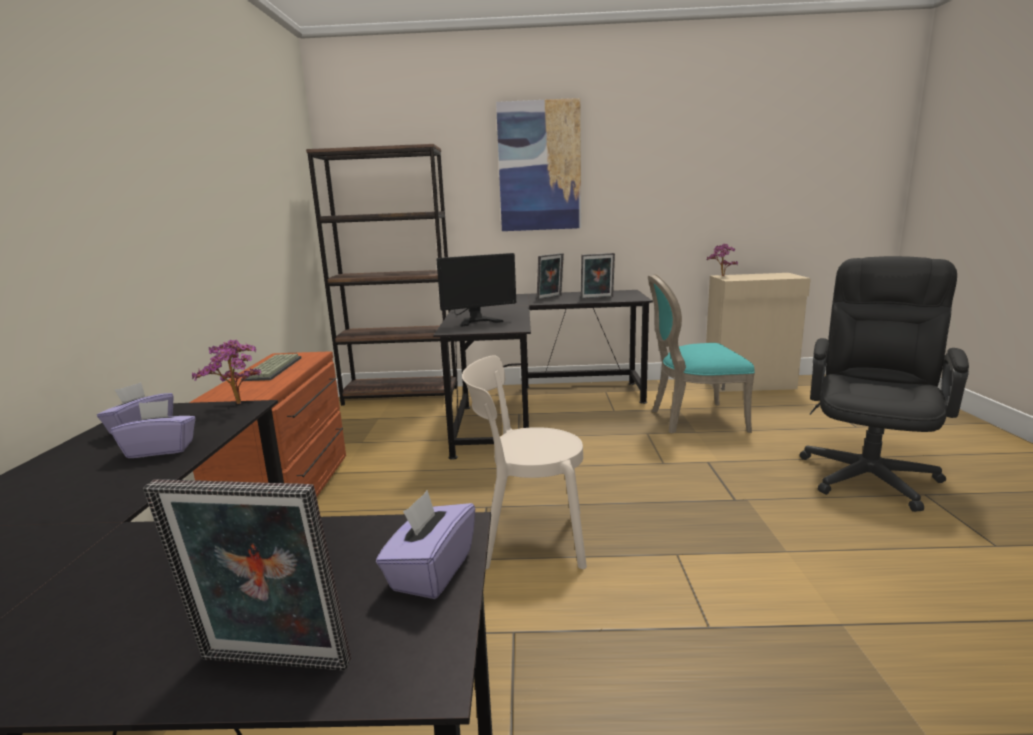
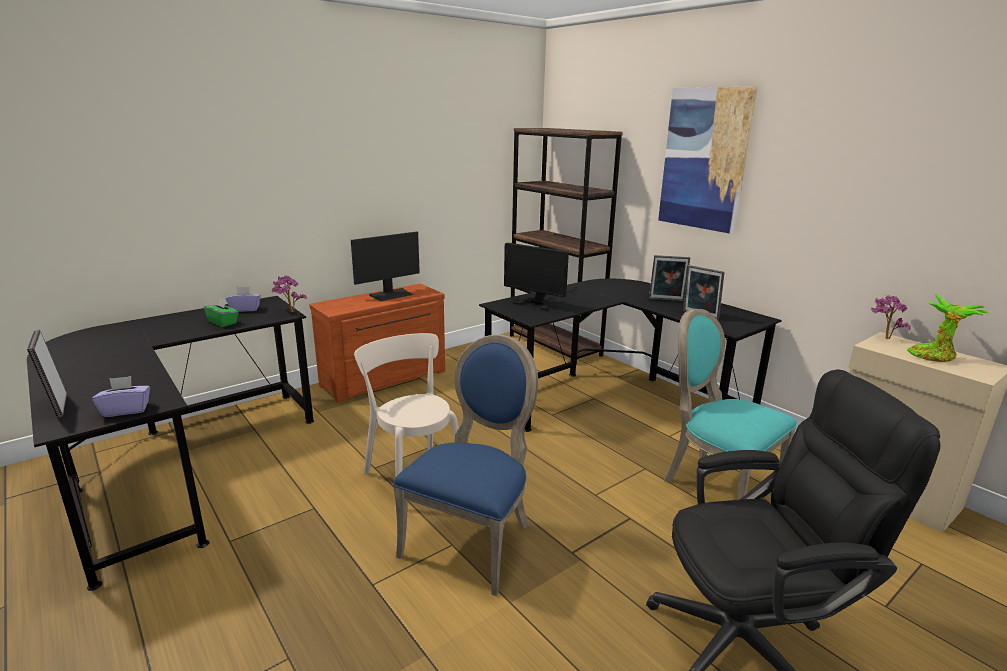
camera: 50 degrees right, 5 degrees up
purple tissue box [111,400,196,458] -> green tissue box [204,298,239,327]
keyboard [241,354,301,381] -> monitor [351,231,420,302]
none -> blue chair [393,335,538,596]
none -> potted plant [907,294,990,362]

